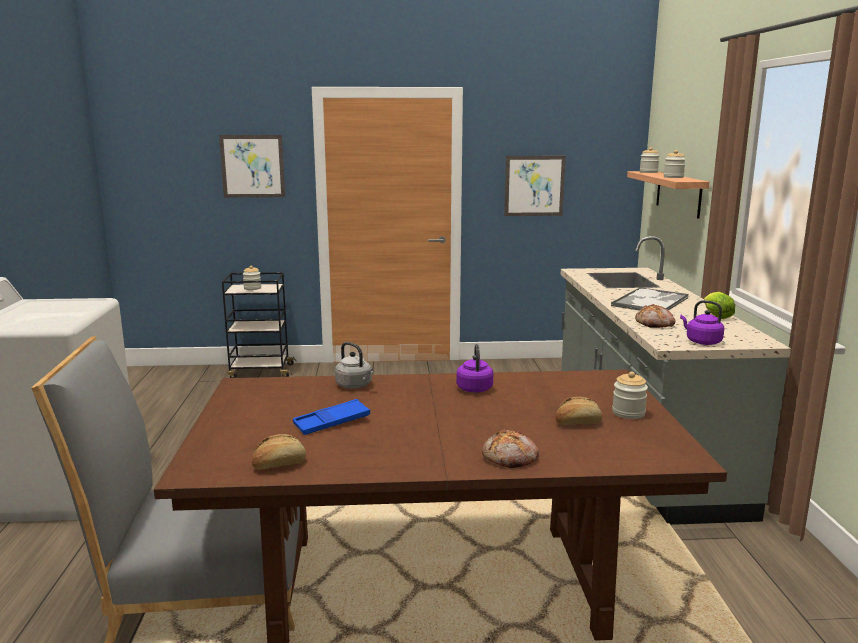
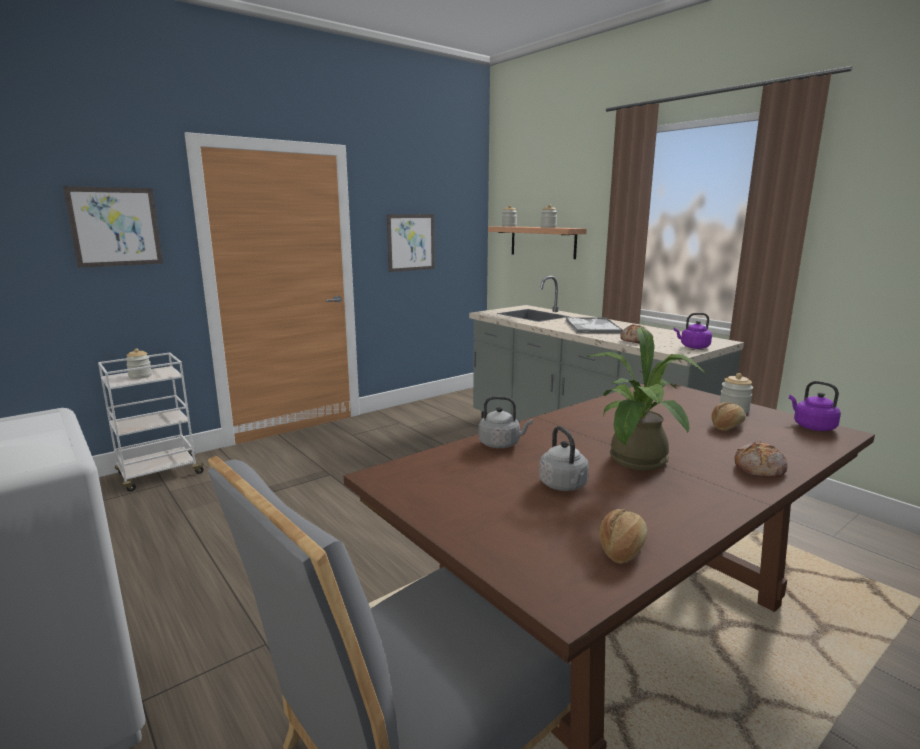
camera: 35 degrees left, 0 degrees up
black cart [222,272,297,378] -> white cart [98,353,206,492]
blue tray [293,399,370,435] -> grey kettle [539,426,589,491]
purple kettle [456,344,493,393] -> purple kettle moved to [789,381,841,431]
lettuce [704,292,735,319] -> none
none -> potted plant [586,326,707,471]

